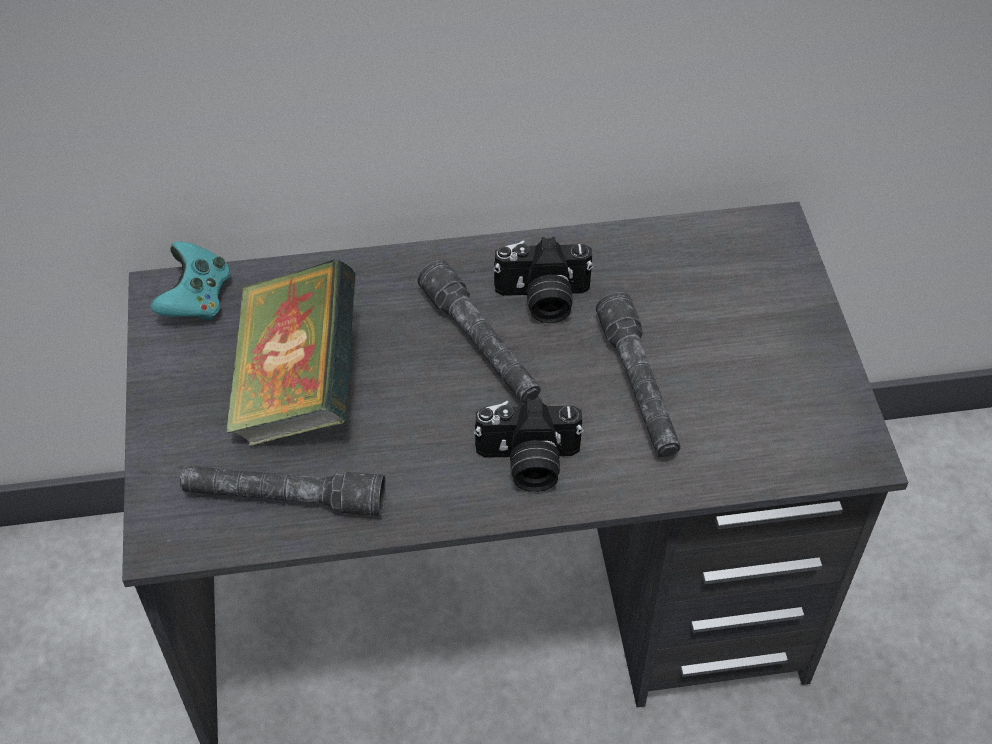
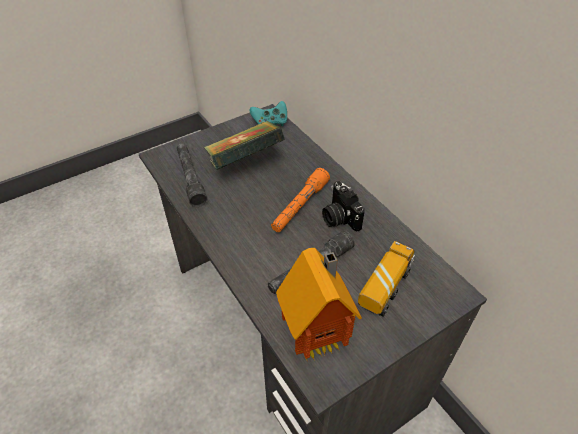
camera: 65 degrees right, 5 degrees down
grey flashlight [418,260,541,404] -> orange flashlight [271,168,330,232]
camera [474,399,584,492] -> none
none -> toy house [276,248,362,361]
none -> toy truck [358,241,415,317]

